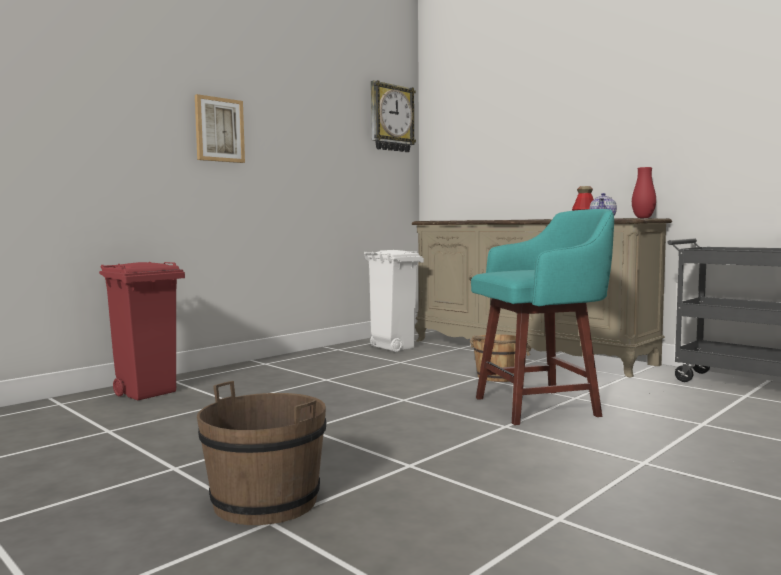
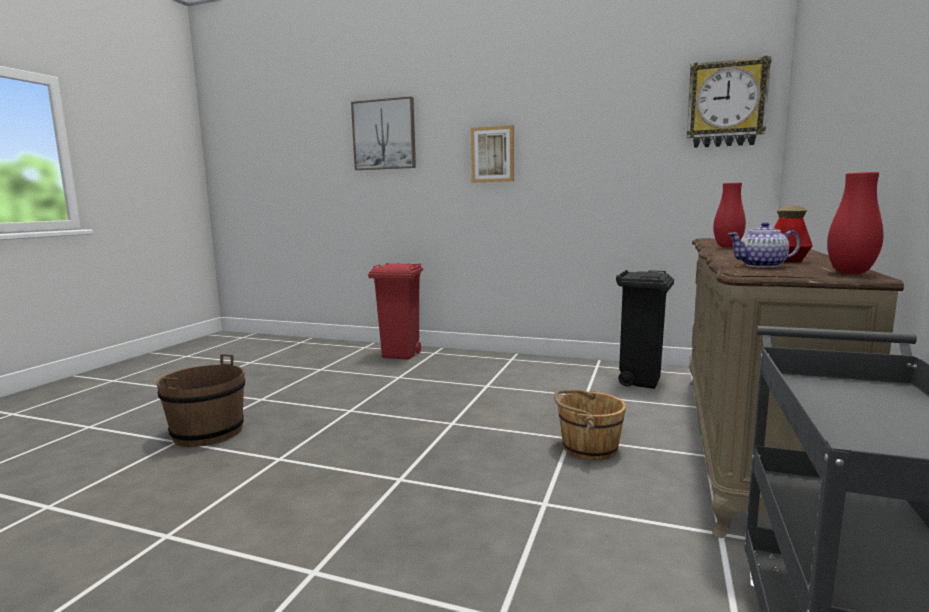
camera: 65 degrees right, 5 degrees up
white trash can [364,250,424,352] -> black trash can [616,270,674,389]
turquoise stool [471,209,614,425] -> none
none -> picture [351,96,416,170]
none -> red vase [713,183,746,248]

